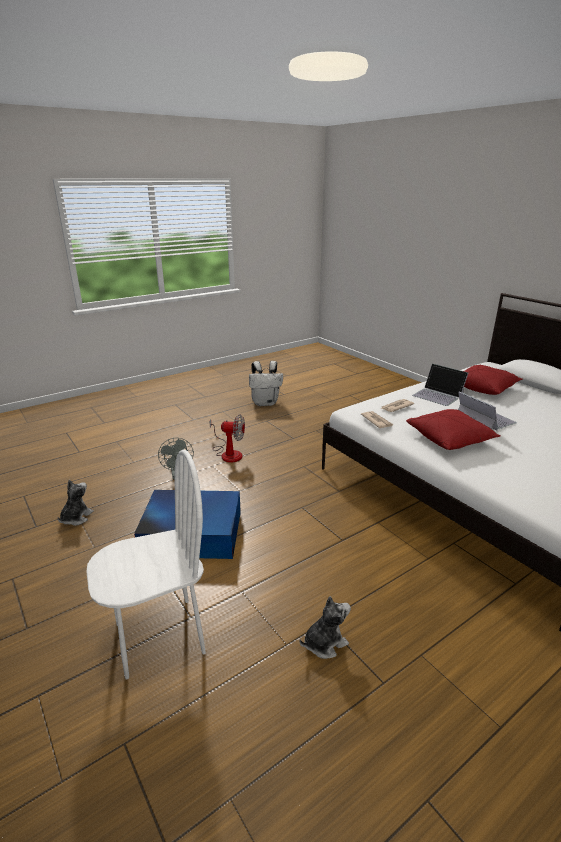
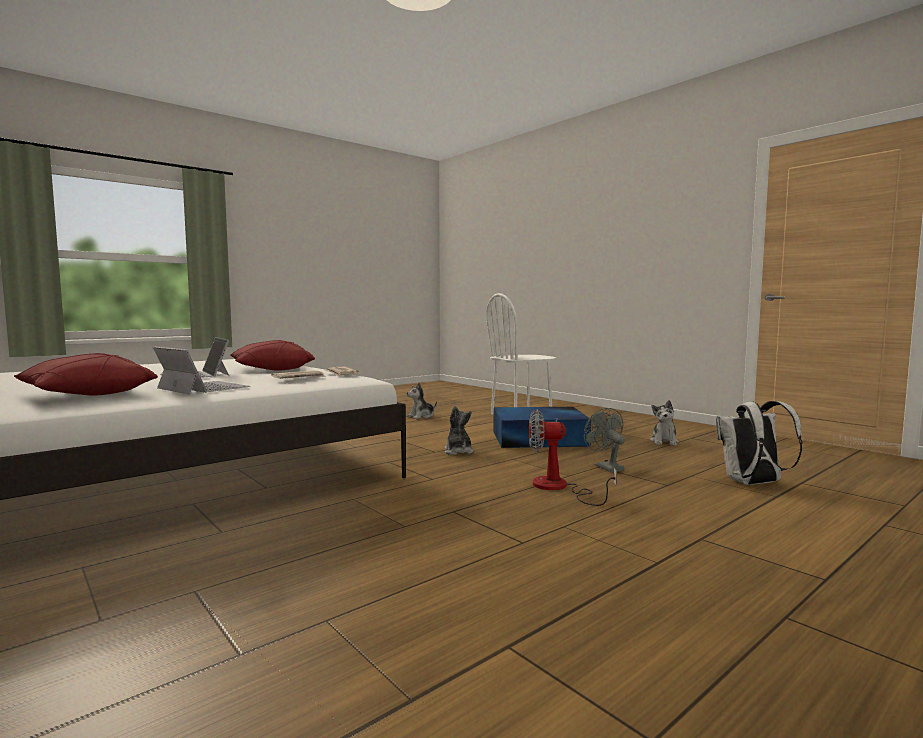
camera: 175 degrees right, 20 degrees down
white backpack [249,361,283,406] -> white backpack moved to [716,401,803,485]
none -> plush toy [444,406,473,455]

